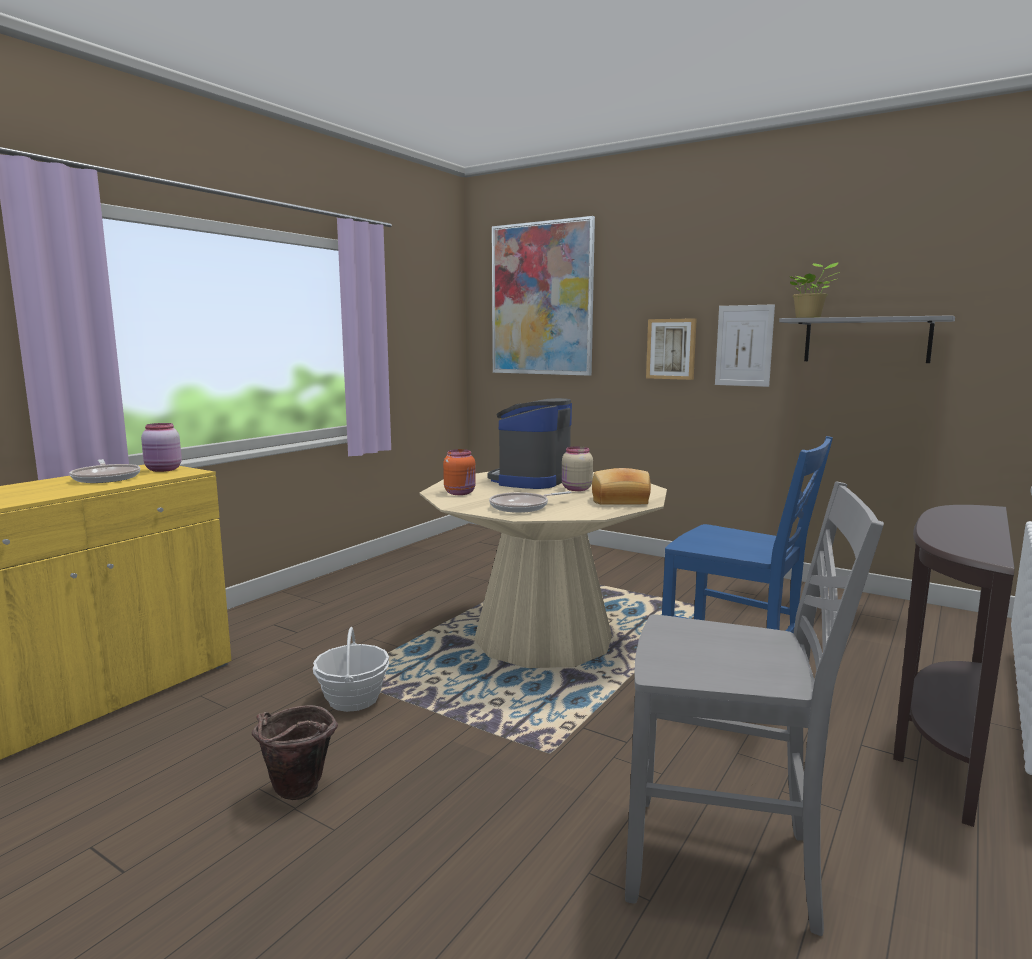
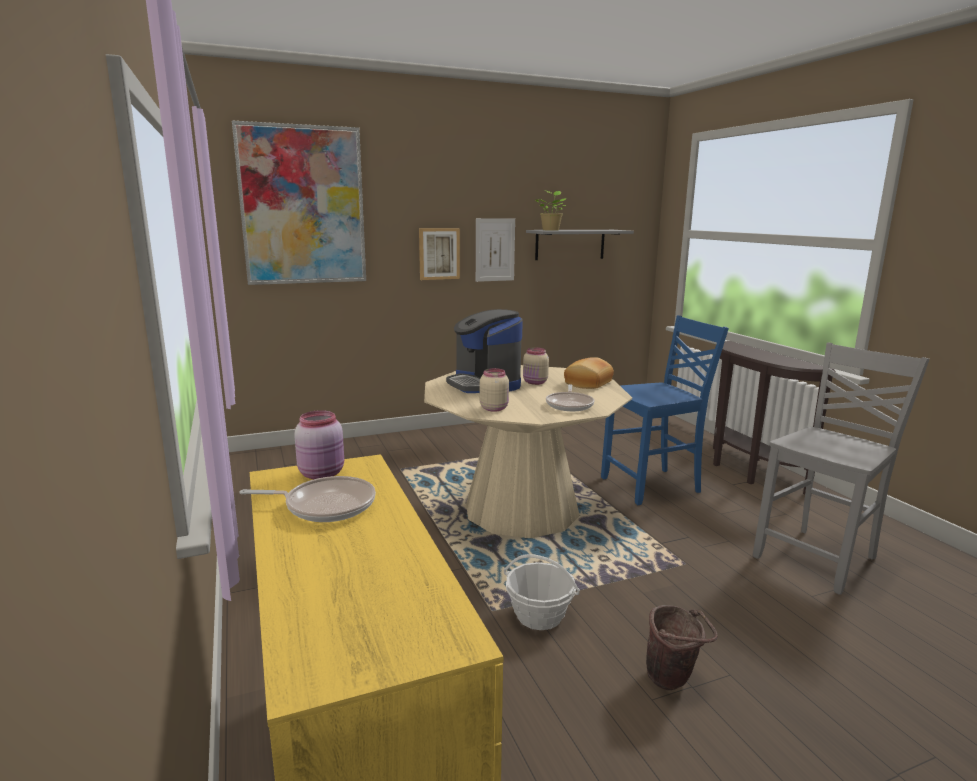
camera: 55 degrees left, 5 degrees up
orange jar [443,449,476,495] -> beige jar [479,368,509,412]

